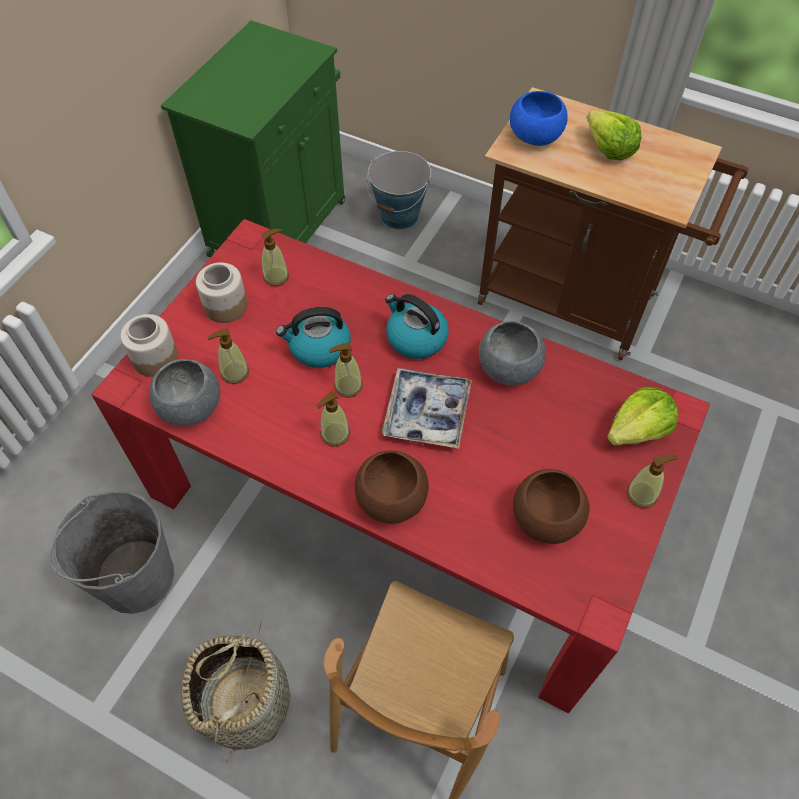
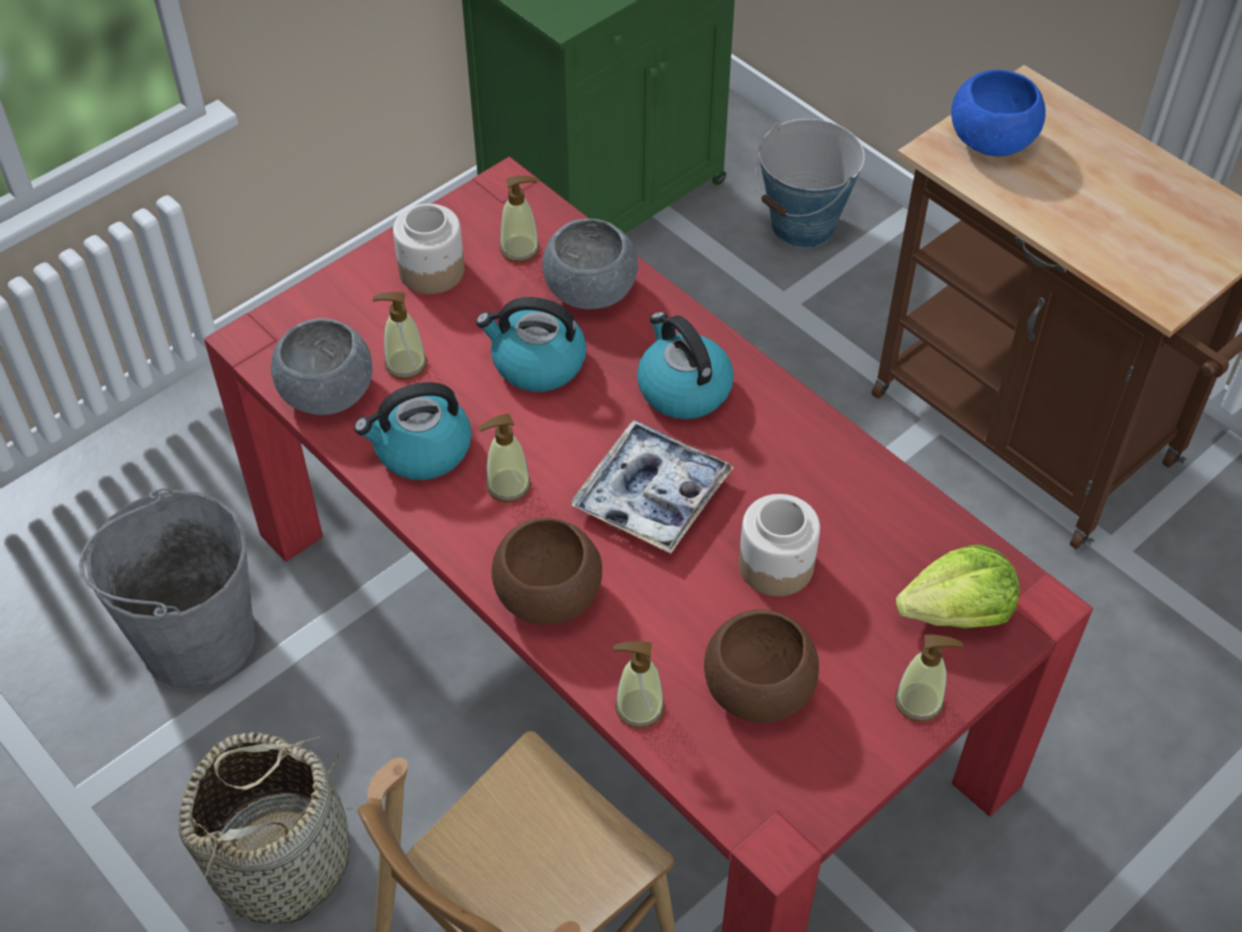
camera: 20 degrees right, 5 degrees down
jar [121,314,178,377] -> jar moved to [739,494,820,596]
soap dispenser [329,343,363,398] -> soap dispenser moved to [613,641,665,729]
grey bowl [479,321,546,385] -> grey bowl moved to [543,219,638,309]
lettuce [587,110,642,161] -> none
none -> kettle [354,382,472,480]

